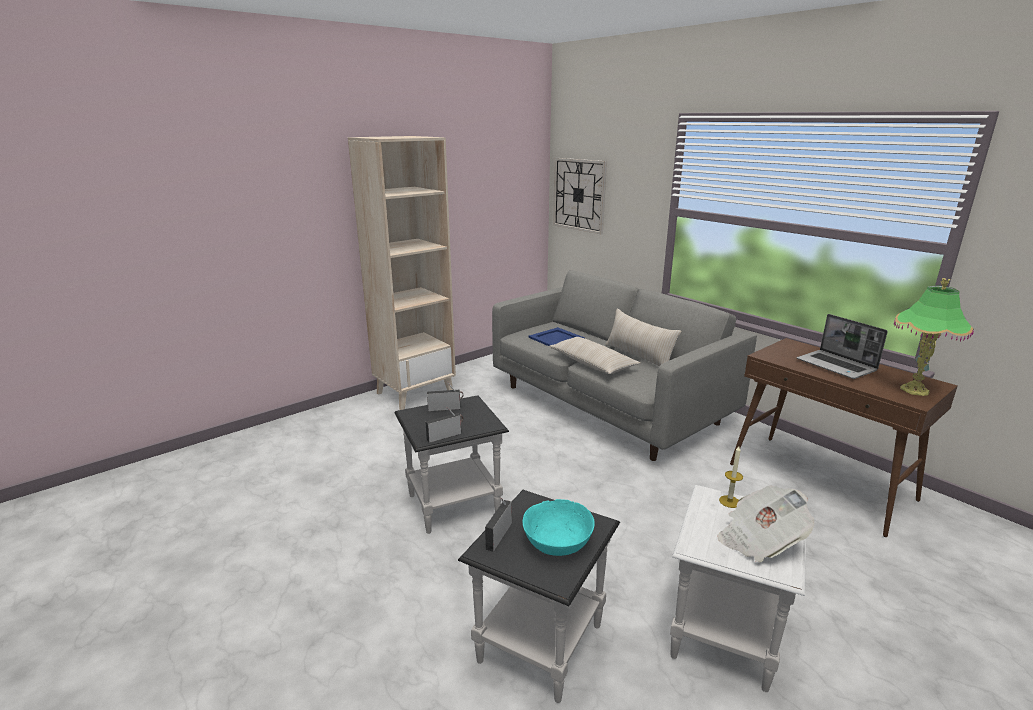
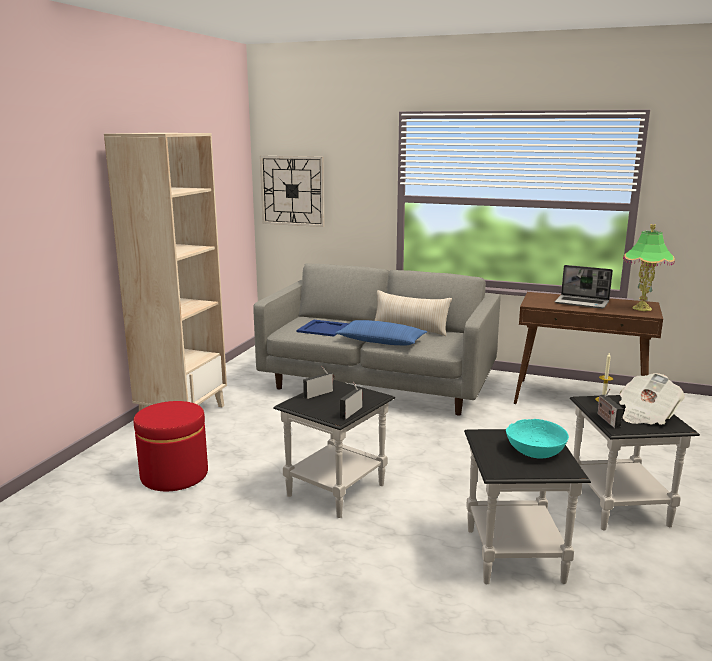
camera: 30 degrees left, 5 degrees down
radio [485,497,512,552] -> radio moved to [597,389,623,429]
beige pillow [549,337,640,374] -> blue pillow [335,320,427,345]
white side table [670,485,806,692] -> black side table [570,395,700,530]
none -> red ottoman [134,401,208,491]

